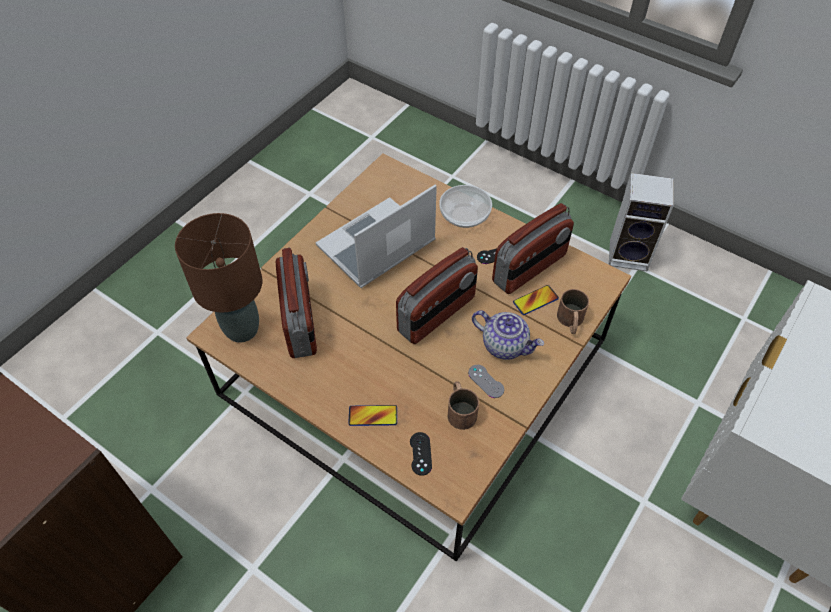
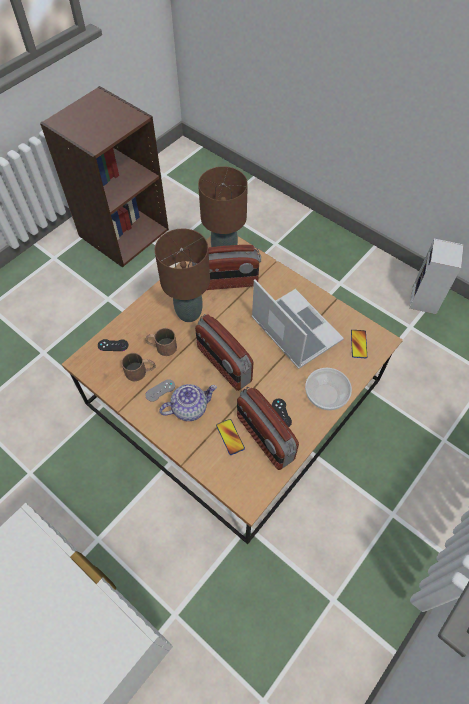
camera: 95 degrees right, 5 degrees up
phone [348,405,397,426] -> phone moved to [351,330,367,358]
teapot [472,311,544,360] -> teapot turned 150 degrees counterclockwise [159,384,217,421]
brown mug [557,289,589,334] -> brown mug moved to [145,328,177,356]
speaker [609,173,674,272] -> speaker moved to [409,239,464,314]
none -> brown table lamp [155,229,210,322]

